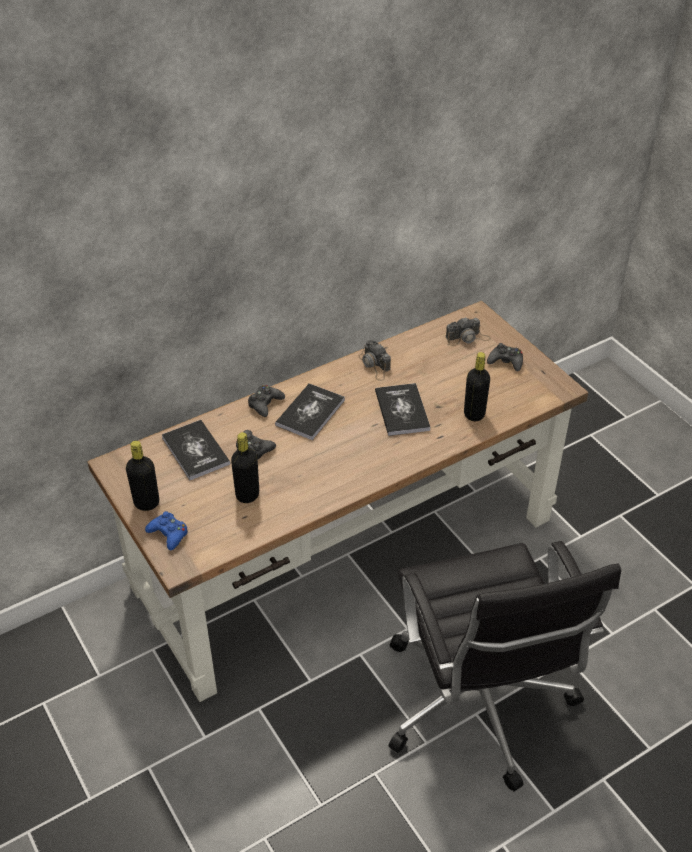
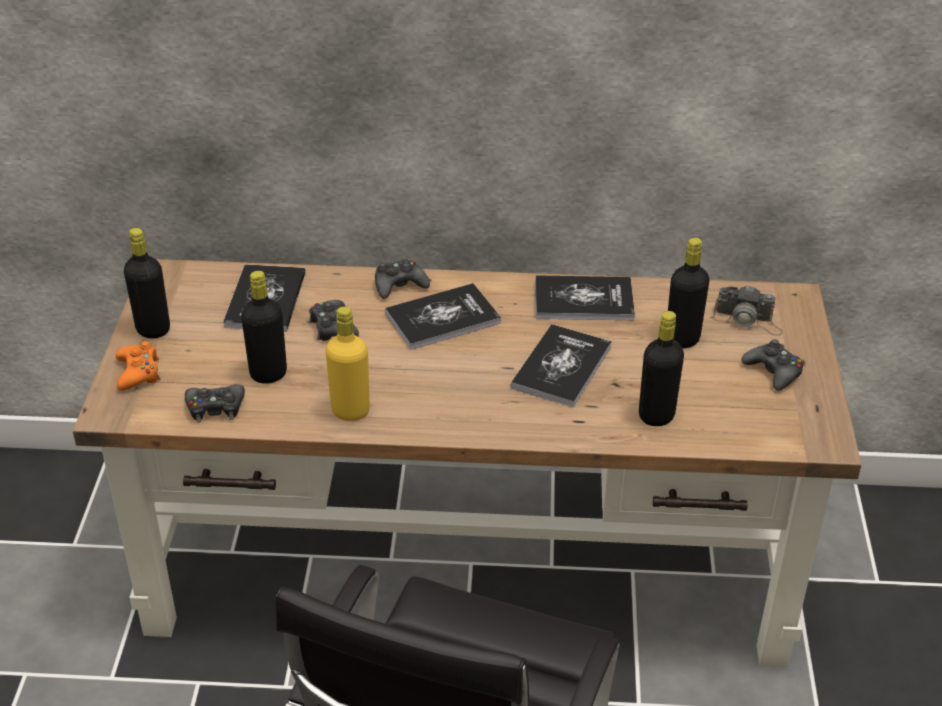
camera: 35 degrees right, 5 degrees down
blue game controller [145,511,188,550] -> orange game controller [116,341,161,391]
camera [359,340,391,381] -> book [535,275,635,320]
none -> black game controller [185,384,245,423]
none -> yellow bottle [326,307,370,421]
none -> black bottle [668,238,709,348]

